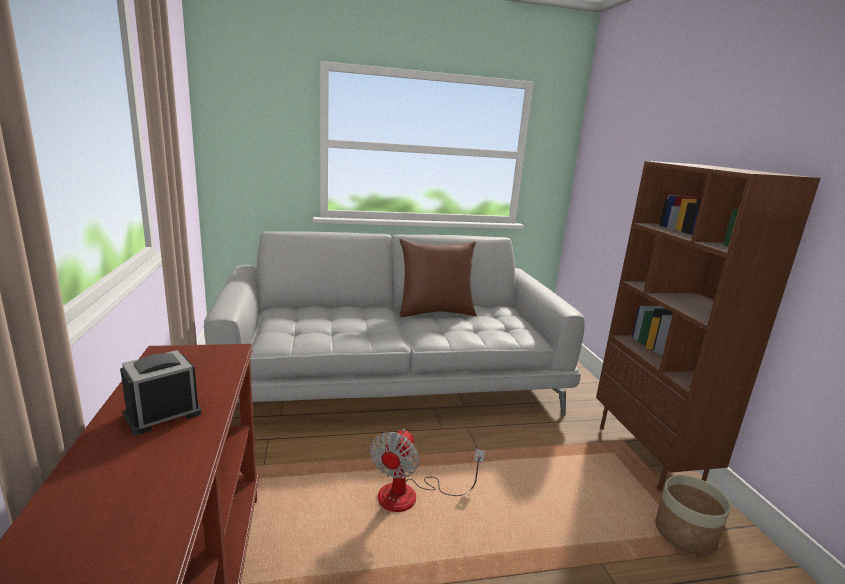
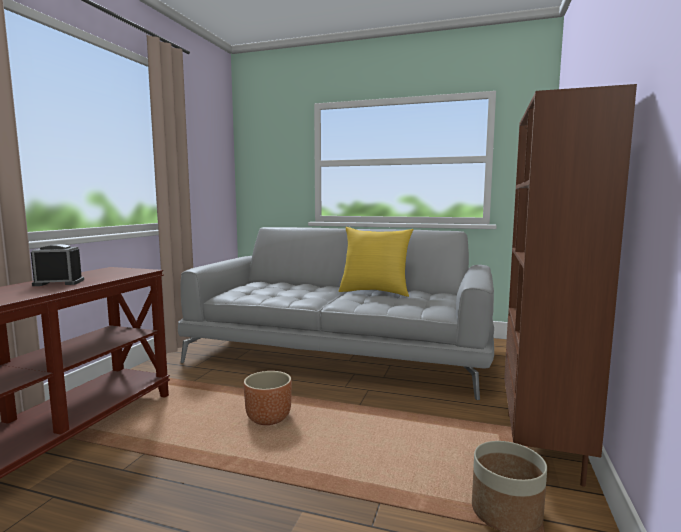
camera: 30 degrees right, 10 degrees down
fan [370,429,485,512] -> brown planter [244,371,292,425]
brown pillow [399,239,477,317] -> yellow pillow [339,227,414,297]

